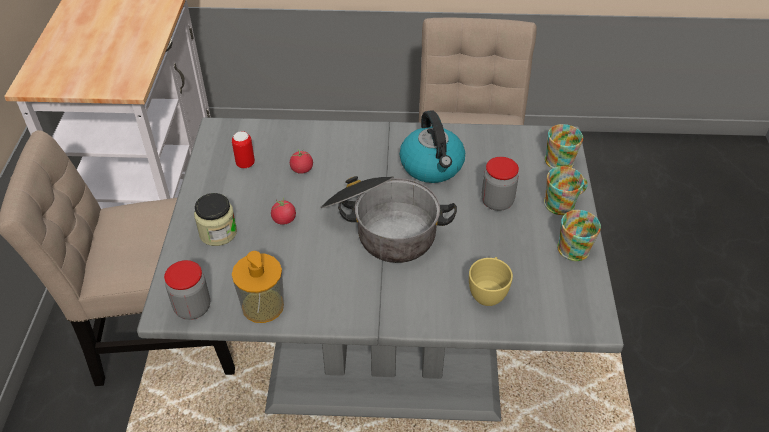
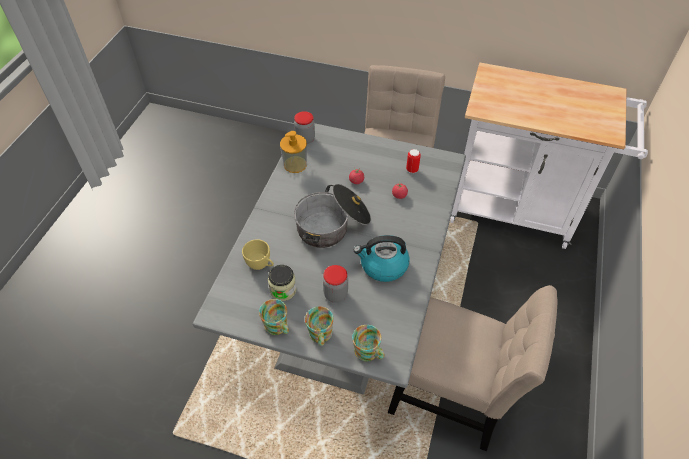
camera: 105 degrees right, 5 degrees up
jar [194,193,237,246] -> jar moved to [268,265,296,301]

